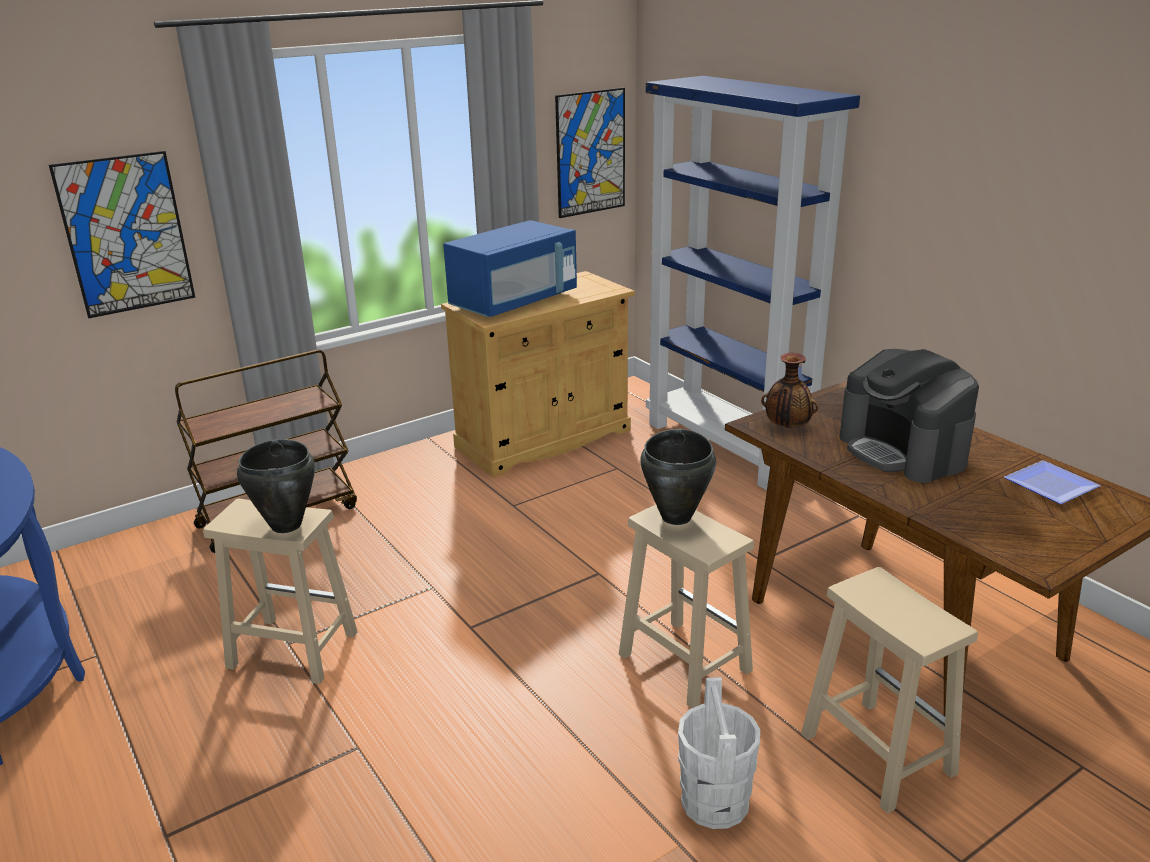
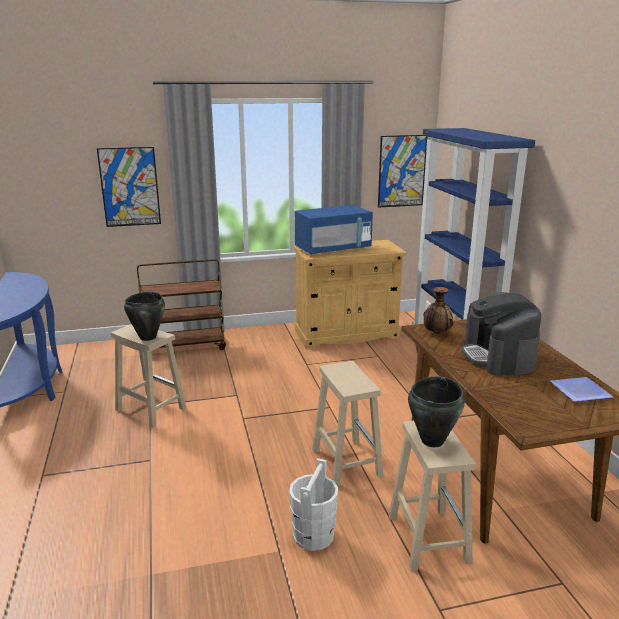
camera: 20 degrees right, 5 degrees down
black cooking pot [640,429,716,525] -> black cooking pot moved to [408,376,465,447]

